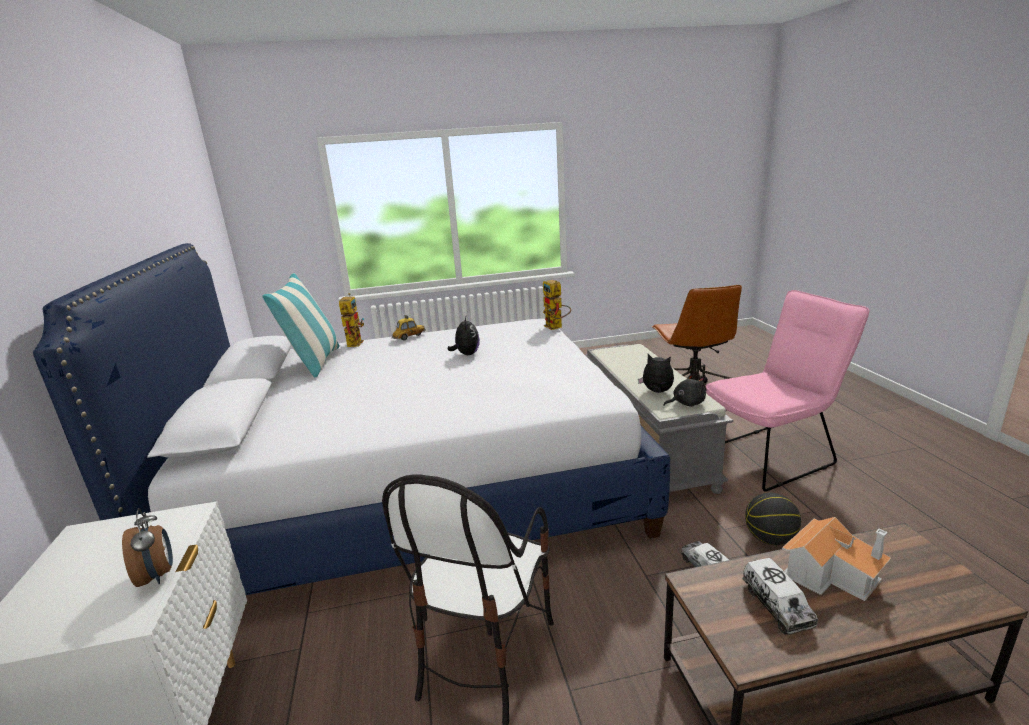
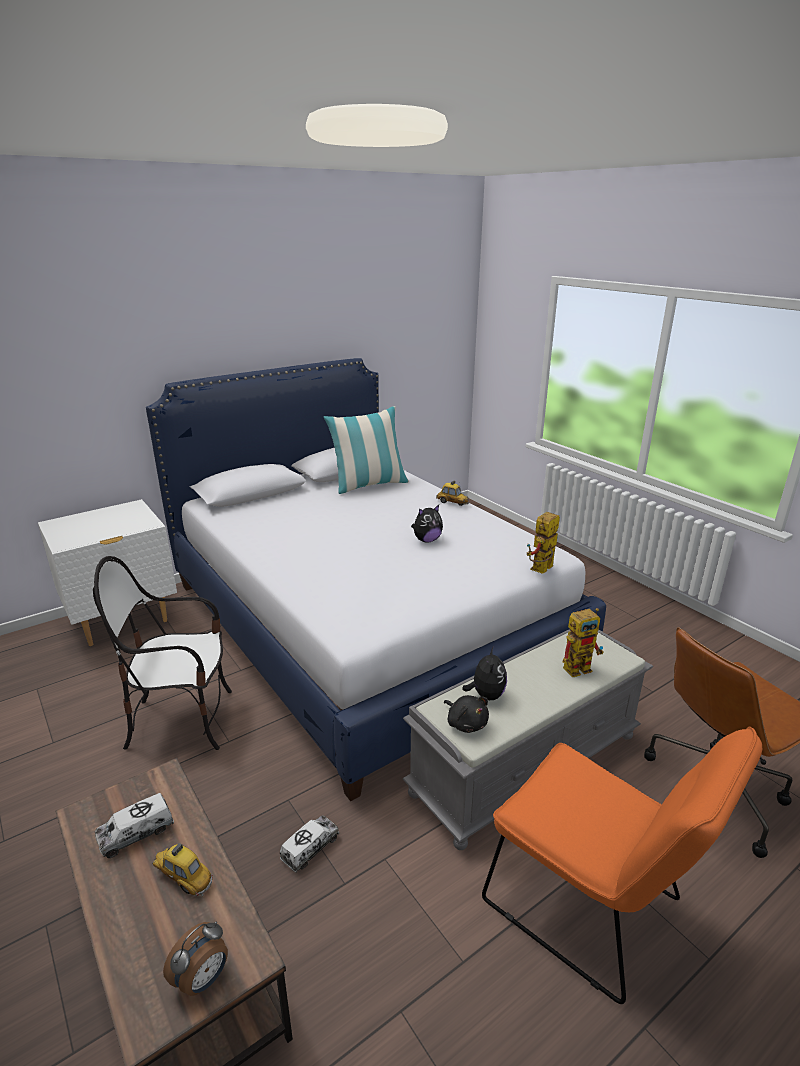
camera: 65 degrees right, 5 degrees up
alarm clock [122,508,173,587] -> alarm clock moved to [163,922,228,996]
toy robot [339,293,364,347] -> toy robot moved to [563,608,604,677]
pink chair [706,290,870,492] -> orange chair [482,726,762,1004]
basketball [745,493,801,545] -> none
toy house [782,517,891,601] -> toy car [152,843,213,896]

